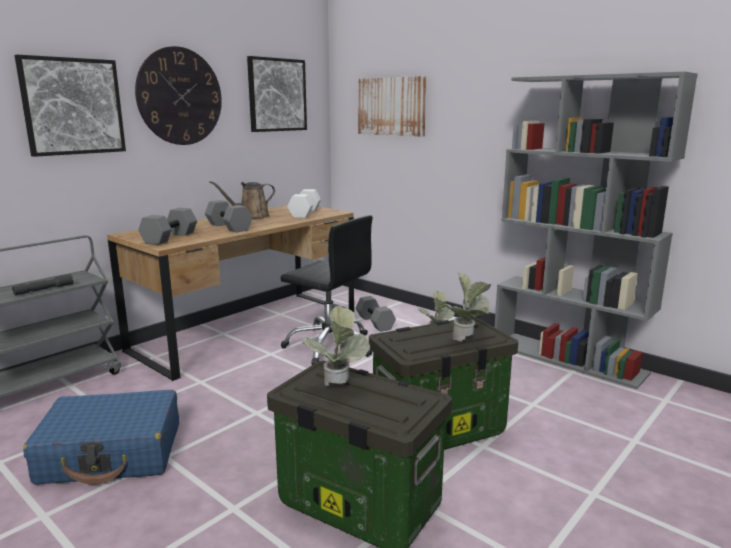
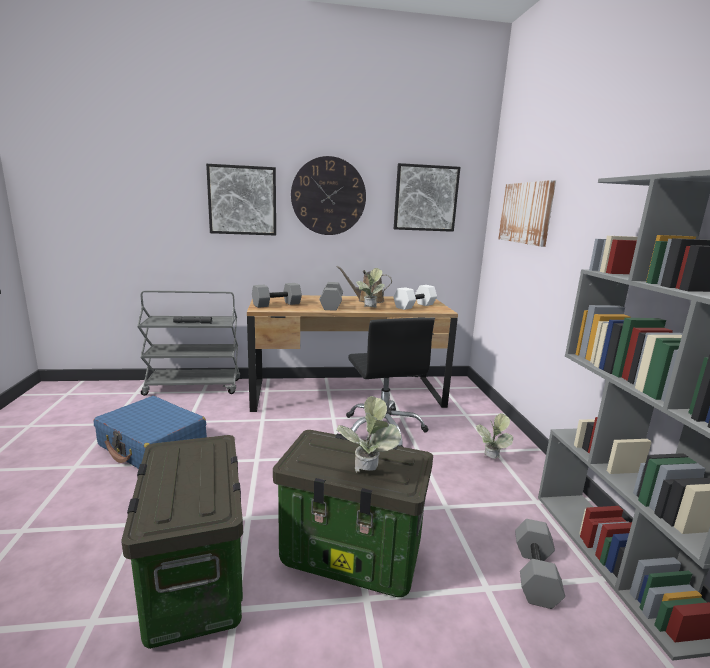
camera: 40 degrees right, 0 degrees up
potted plant [302,306,370,387] -> potted plant moved to [356,268,385,308]
grey dumbbell [356,296,396,332] -> grey dumbbell moved to [515,519,565,609]

